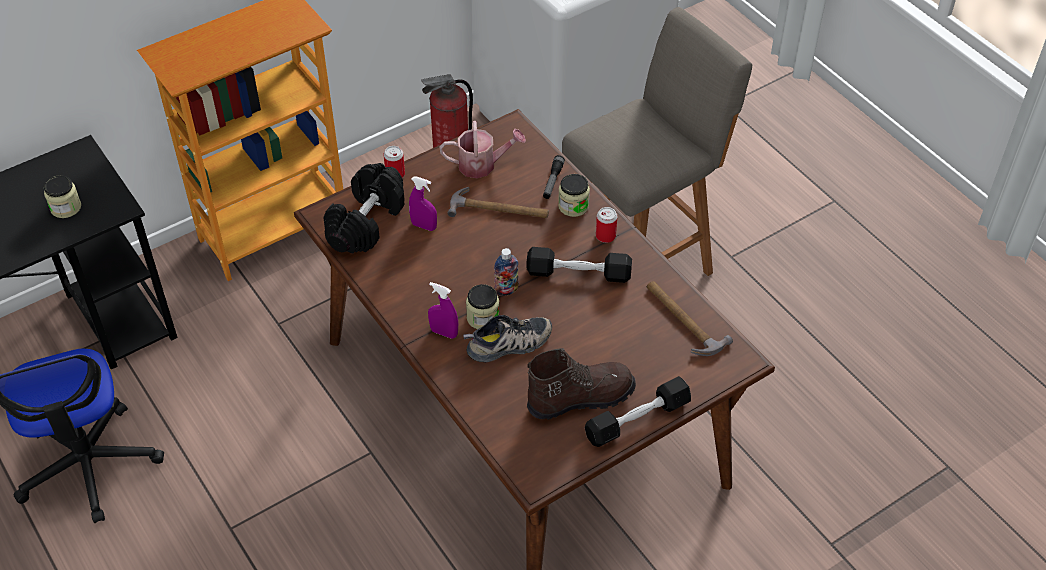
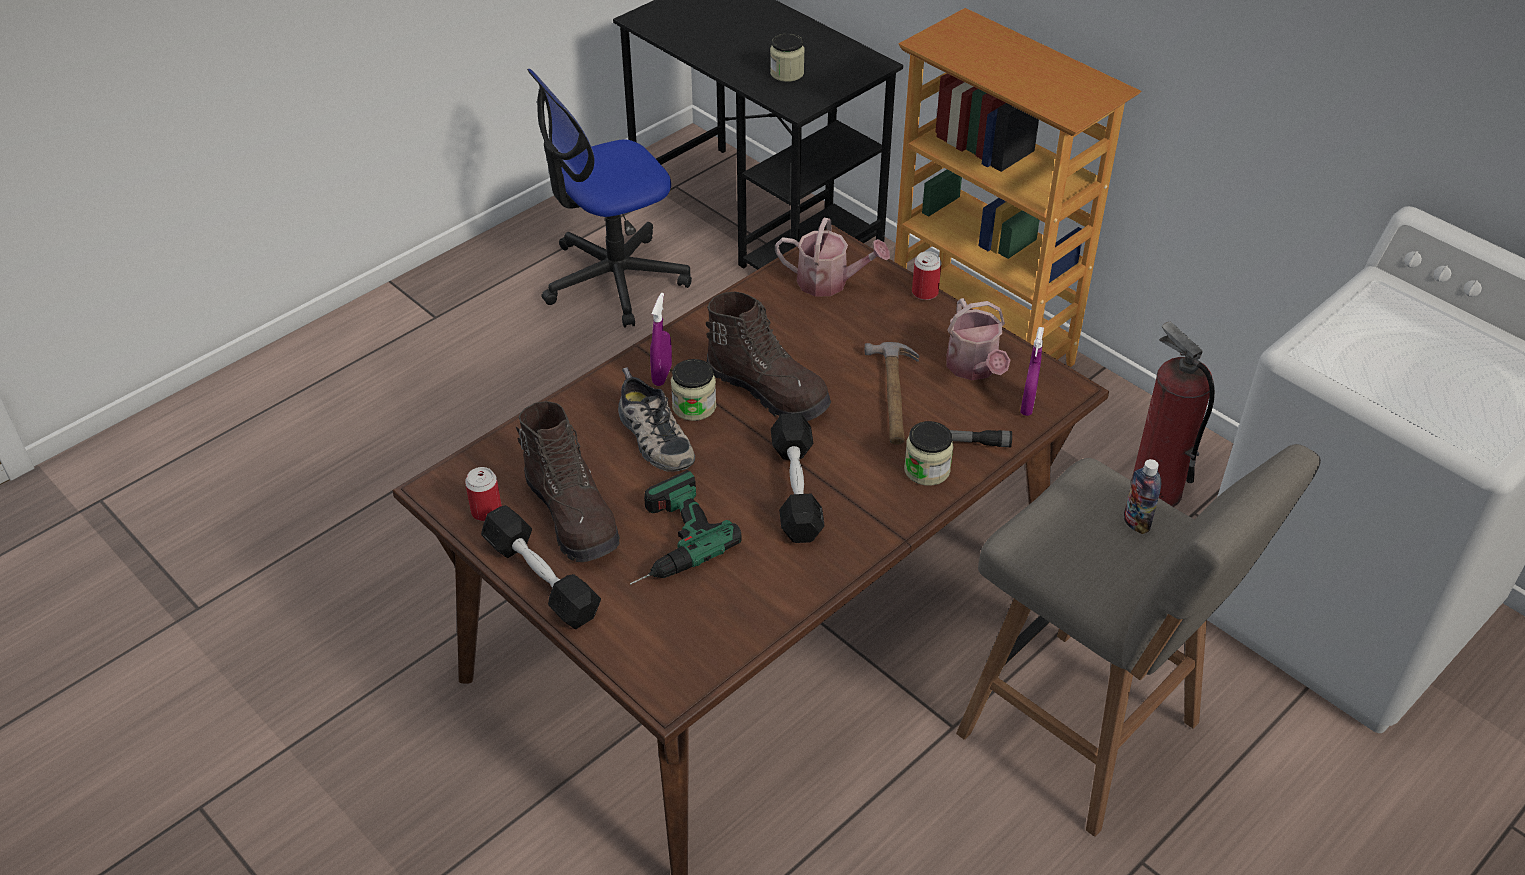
camera: 80 degrees right, 5 degrees down
black dumbbell [323,163,405,253] -> watering can [775,218,890,297]
purple spray bottle [409,176,437,231] -> purple spray bottle moved to [1020,327,1044,416]
bottle [494,248,519,296] -> bottle moved to [1124,459,1161,534]
can [596,207,617,243] -> can moved to [465,467,502,521]
hammer [647,281,733,356] -> none
none -> power drill [630,470,742,585]
none -> brown boot [706,292,831,421]

